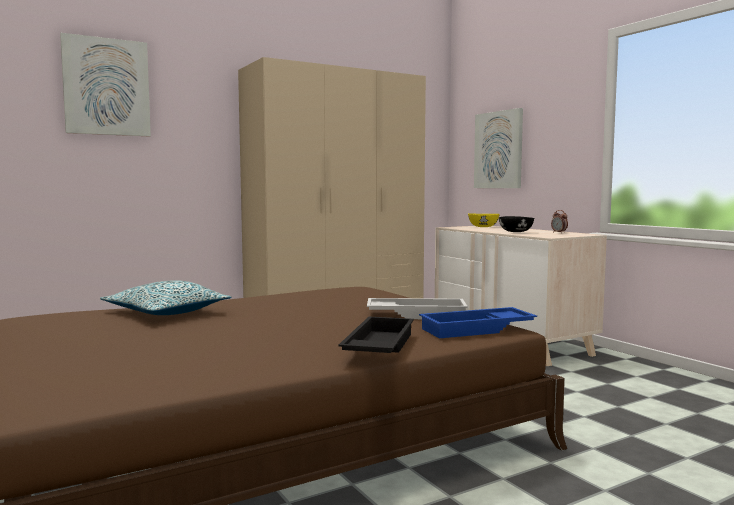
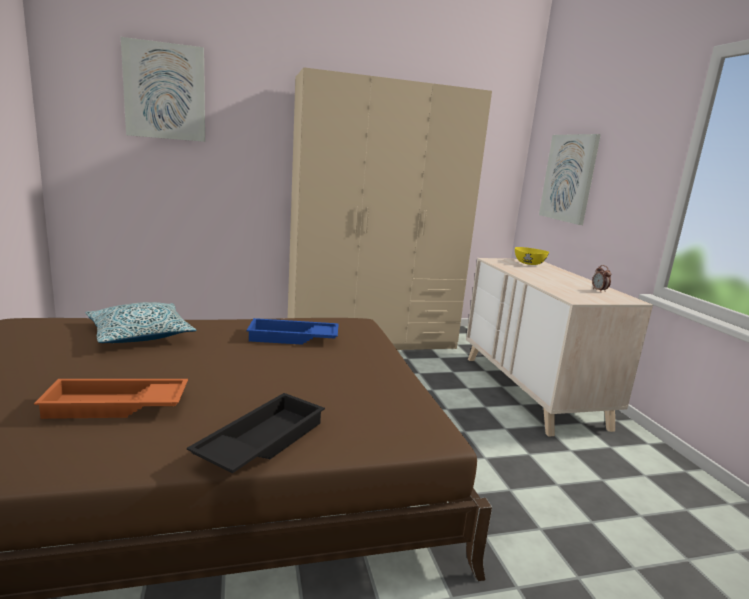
camera: 15 degrees right, 10 degrees up
white tray [367,298,468,319] -> none
blue tray [419,307,537,338] -> blue tray moved to [247,318,339,345]
black bowl [499,216,534,232] -> none
none -> orange tray [34,379,188,419]

